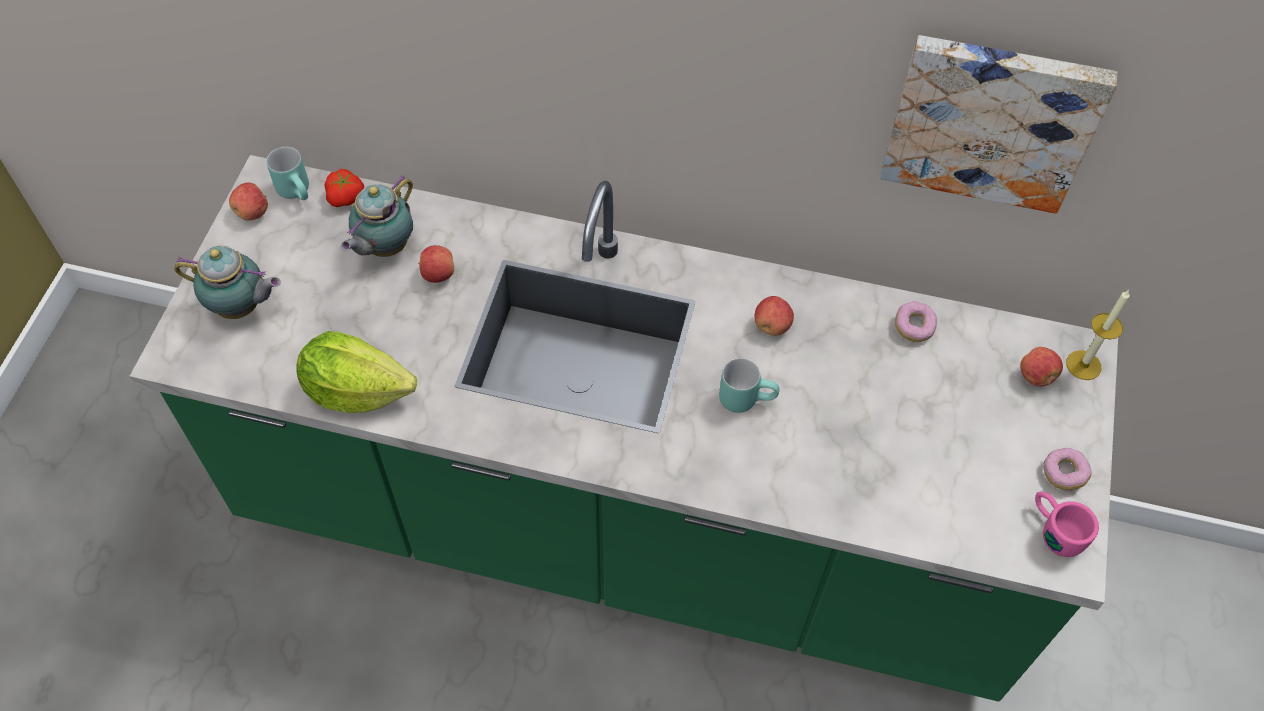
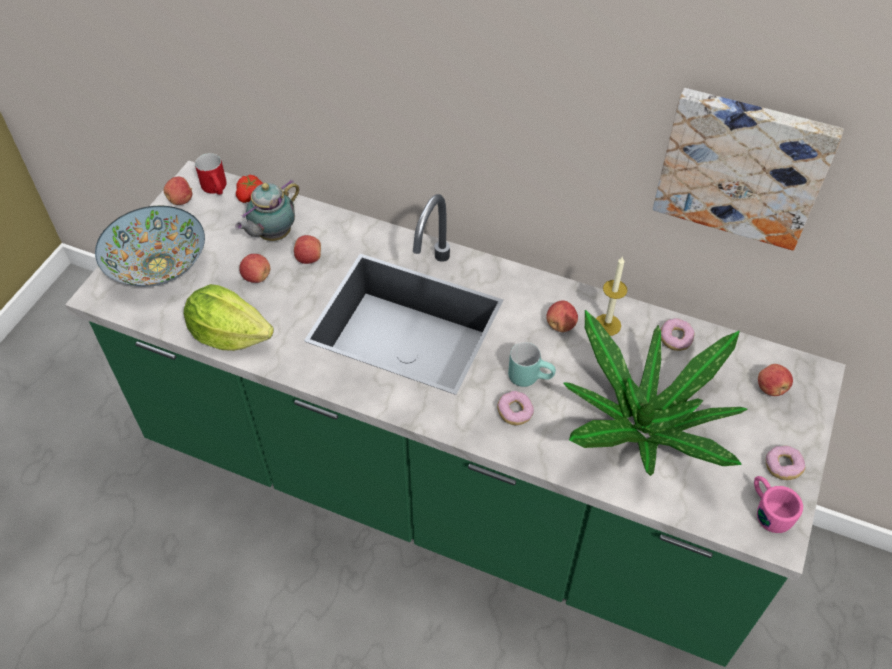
camera: 10 degrees right, 5 degrees down
teapot [174,246,281,319] -> bowl [95,206,205,287]
turquoise mug [266,147,309,200] -> red mug [195,153,227,195]
candle [1066,290,1130,380] -> candle moved to [596,256,628,336]
none -> apple [239,254,270,283]
none -> donut [497,391,534,425]
none -> potted plant [563,310,748,476]

